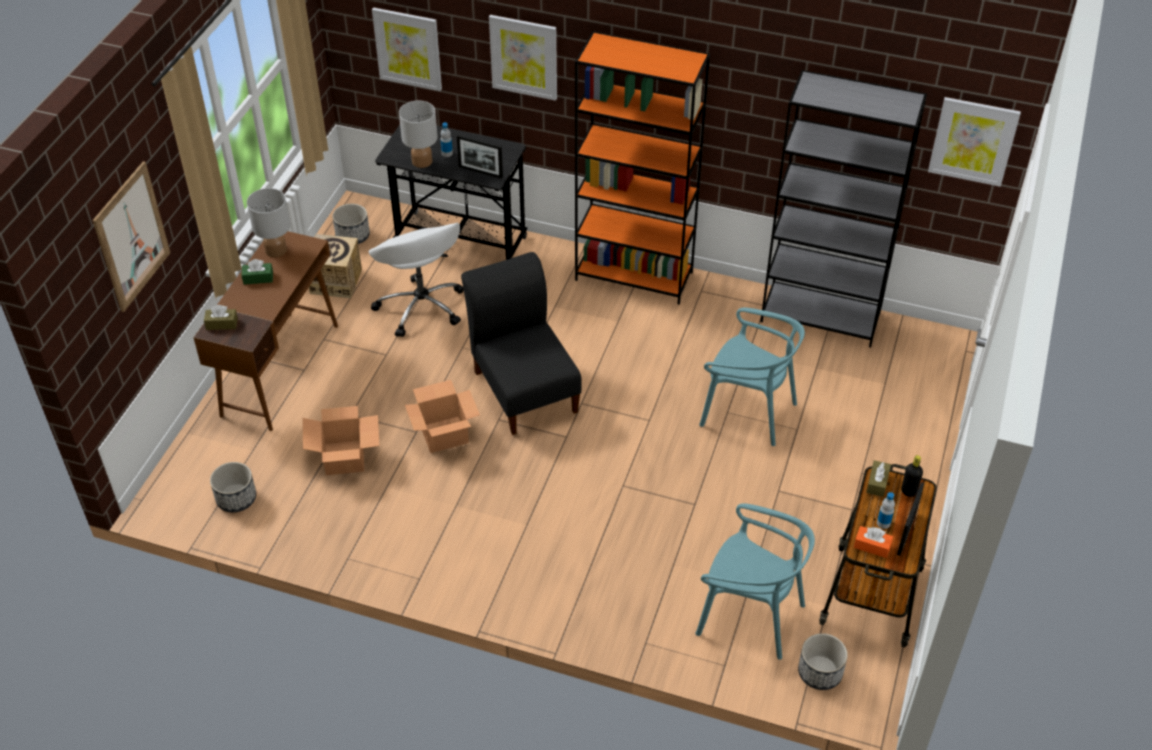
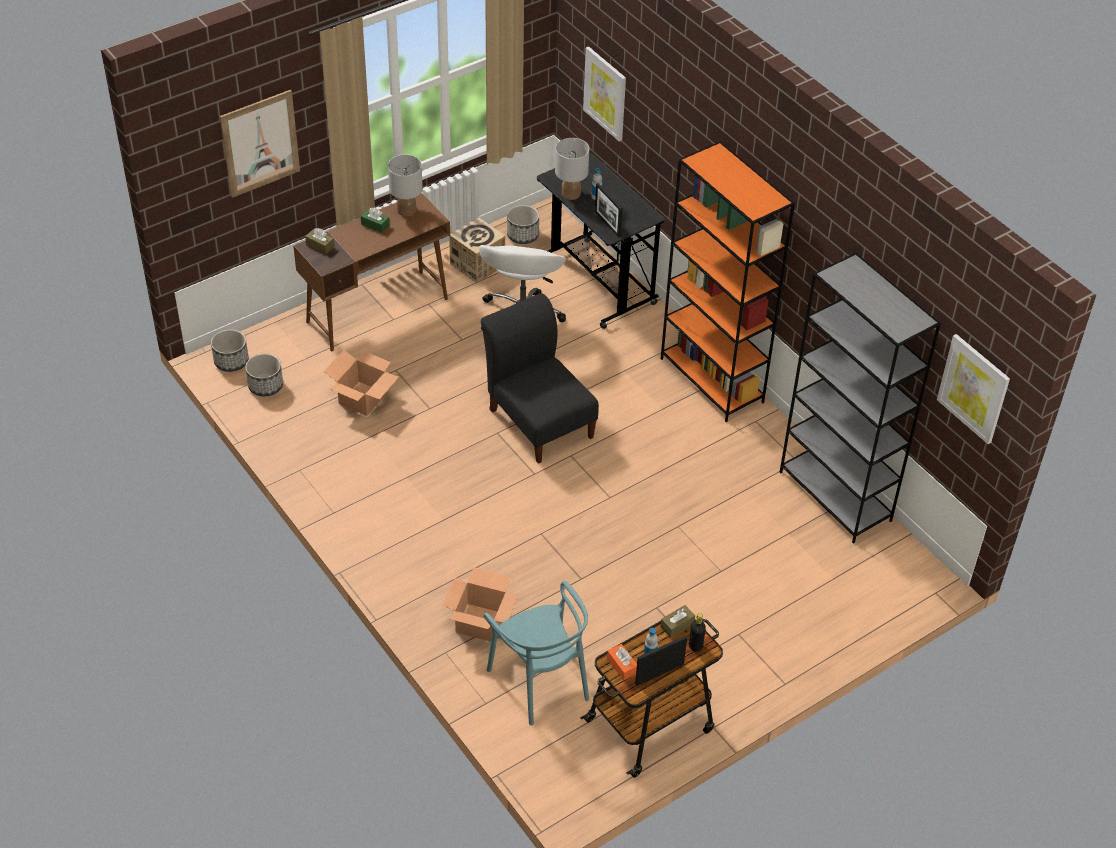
camera: 35 degrees right, 0 degrees up
cardboard box [405,380,480,453] -> cardboard box moved to [443,568,518,642]
black chair [461,252,581,435] -> black chair turned 45 degrees counterclockwise [481,293,599,464]
picture [489,15,557,101] -> none
turquoise chair [699,308,805,446] -> none
planter [798,633,848,690] -> planter moved to [211,329,249,372]

